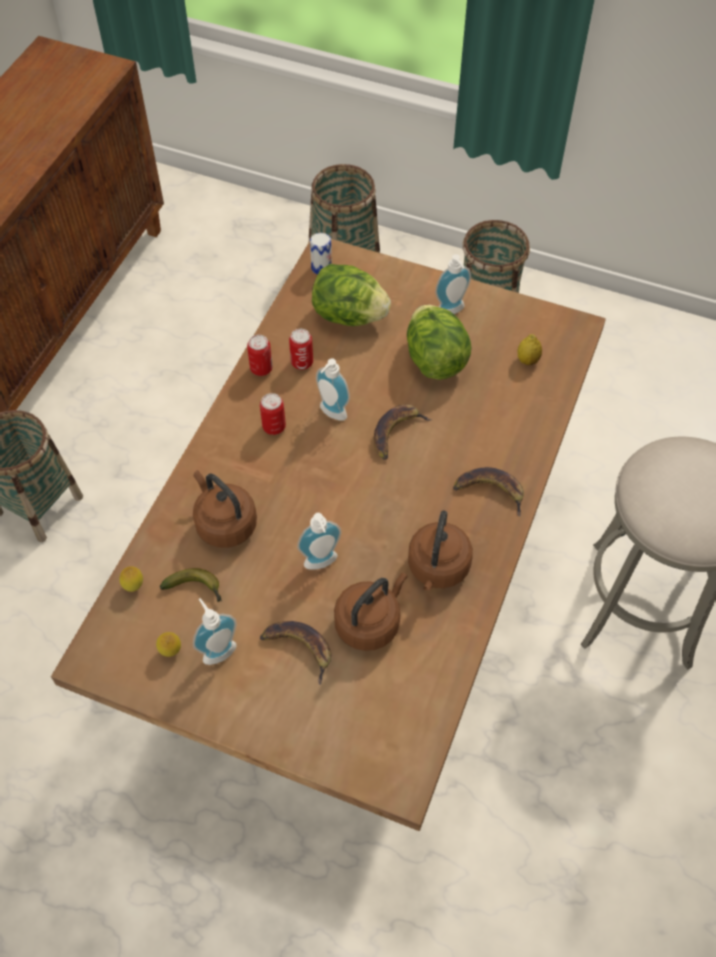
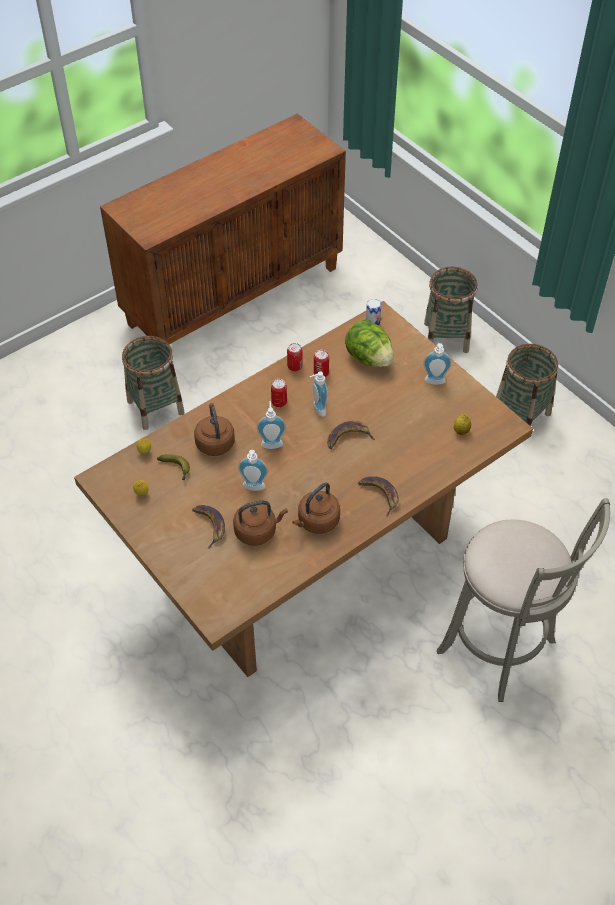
camera: 30 degrees right, 5 degrees down
soap dispenser [193,598,237,665] -> soap dispenser moved to [257,401,286,449]
lettuce [407,305,472,380] -> none

